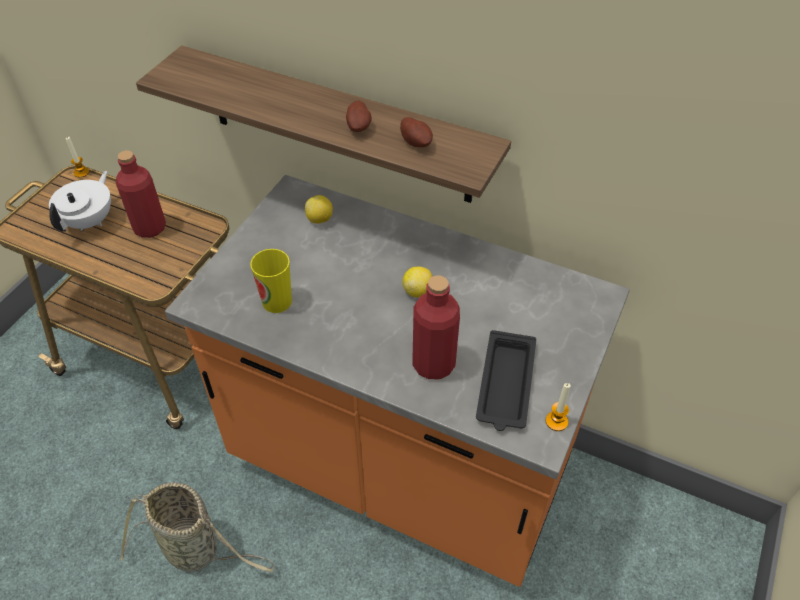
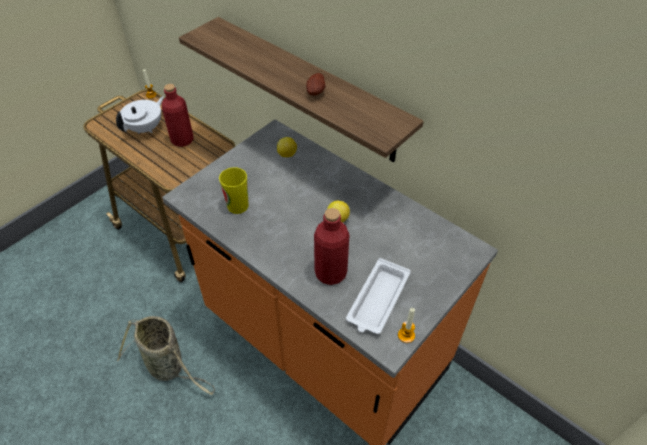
camera: 15 degrees right, 0 degrees up
potato [400,117,433,147] -> none
black tray [476,330,536,431] -> white tray [346,258,411,334]

